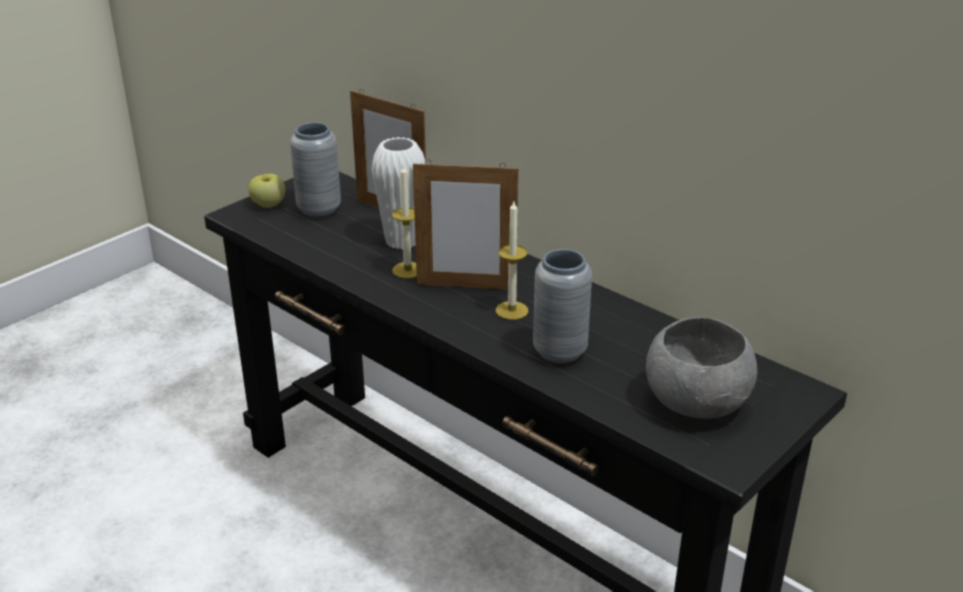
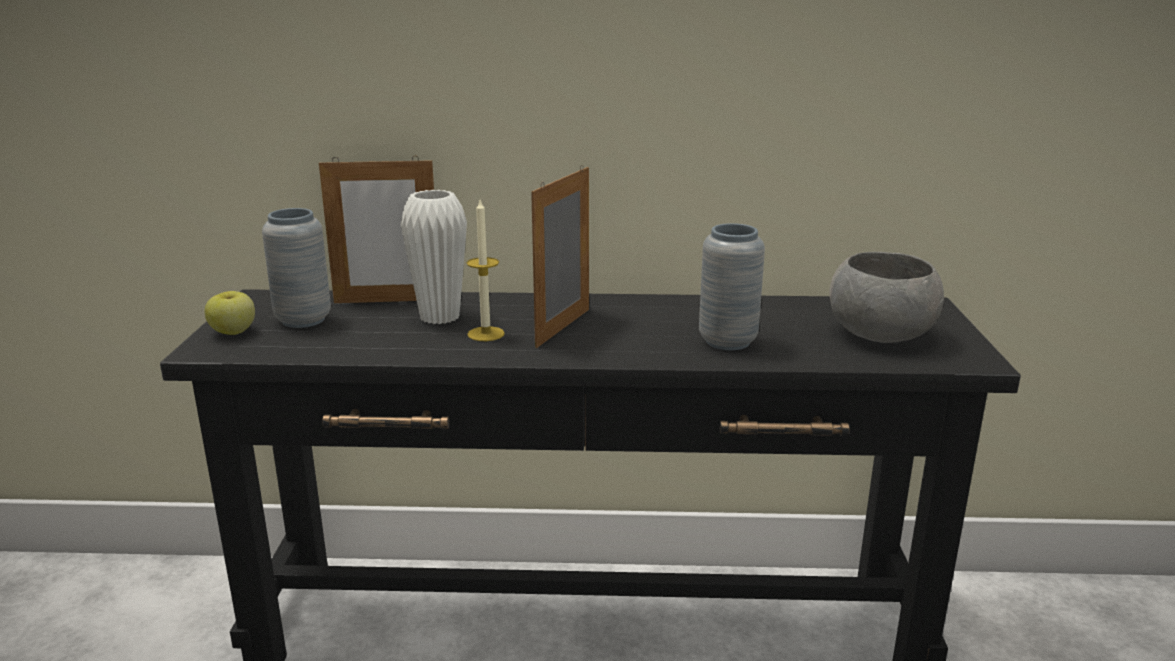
camera: 40 degrees left, 10 degrees down
picture frame [413,159,518,290] -> picture frame turned 150 degrees clockwise [531,165,589,348]
candle [496,201,528,320] -> none

